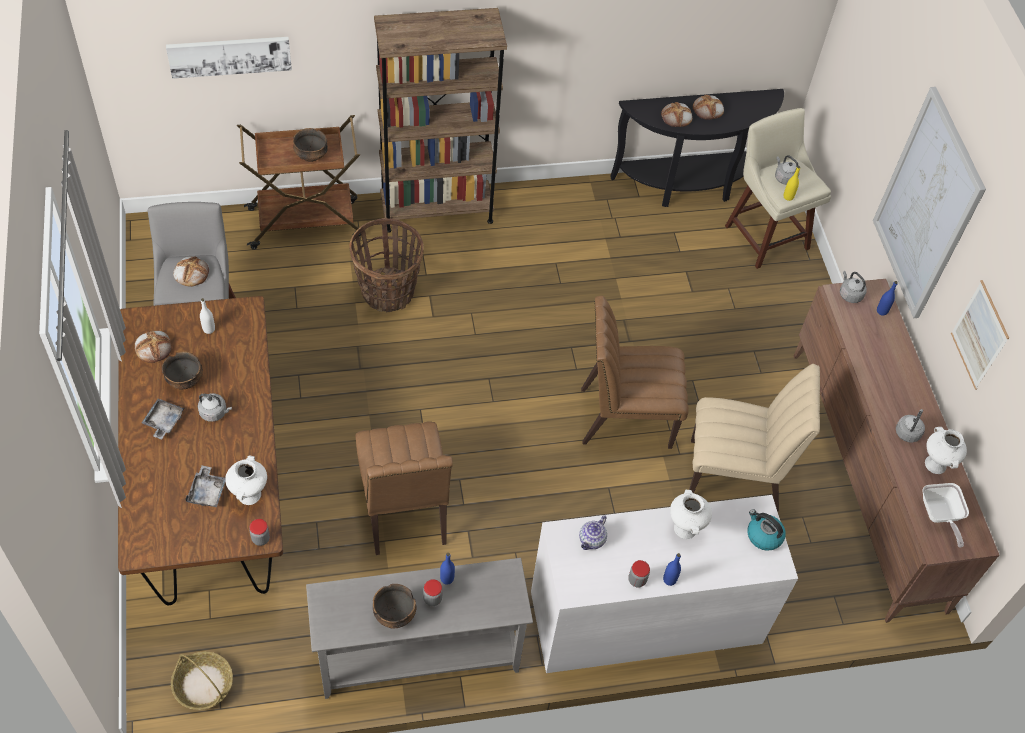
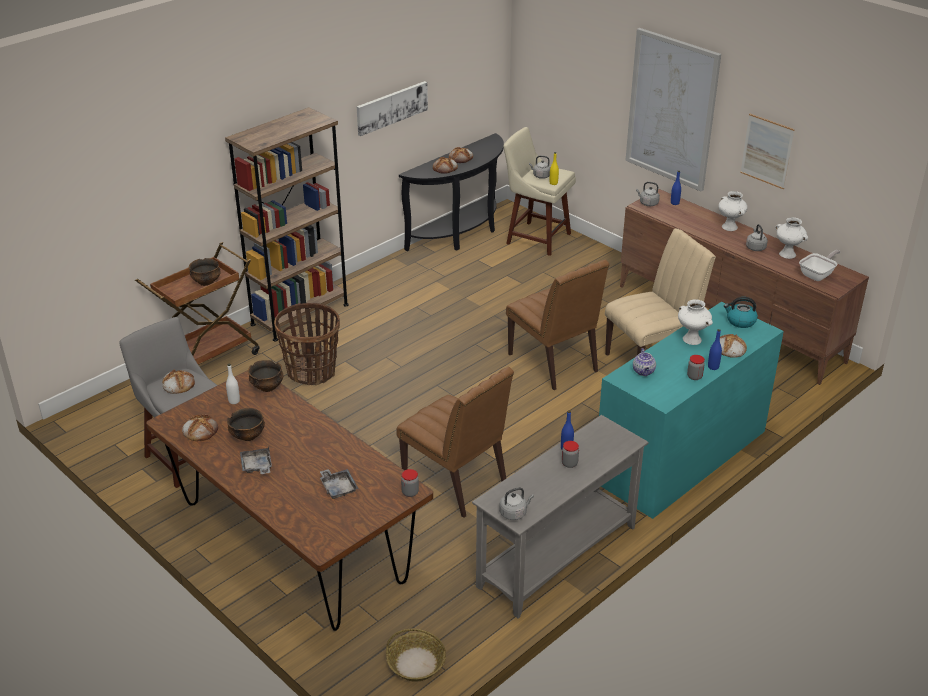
camera: 30 degrees left, 20 degrees down
picture [166,37,292,79] -> picture moved to [357,81,428,136]
grey kettle [198,393,232,422] -> grey kettle moved to [500,487,534,520]
white vase [225,455,267,505] -> white vase moved to [719,191,748,231]
bowl [373,584,416,628] -> bowl moved to [248,360,283,392]
white dresser [531,495,798,673] -> turquoise dresser [599,302,784,519]
brown chair [581,296,689,449] -> brown chair turned 90 degrees counterclockwise [506,259,609,390]
frying pan [922,483,969,547] -> frying pan turned 90 degrees counterclockwise [799,250,841,281]
none -> bread [720,334,747,358]

